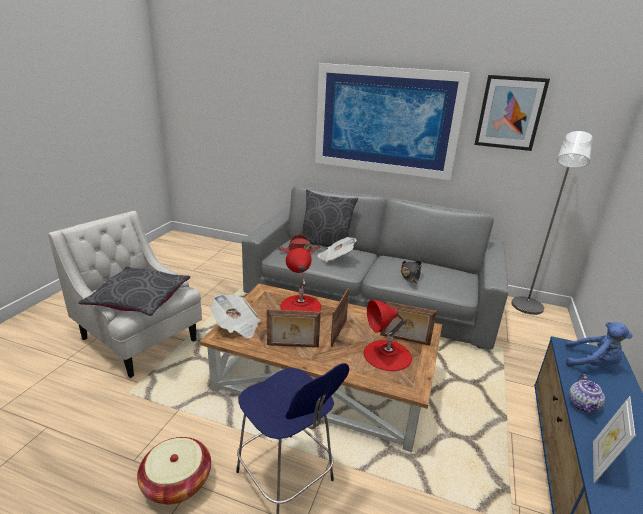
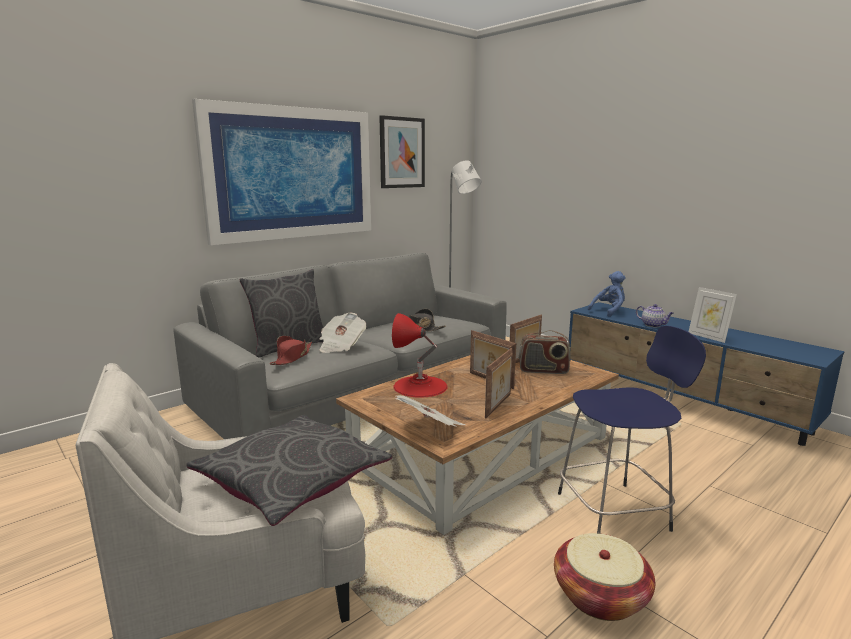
camera: 60 degrees left, 10 degrees down
red table lamp [364,300,412,371] -> radio [519,330,571,374]

